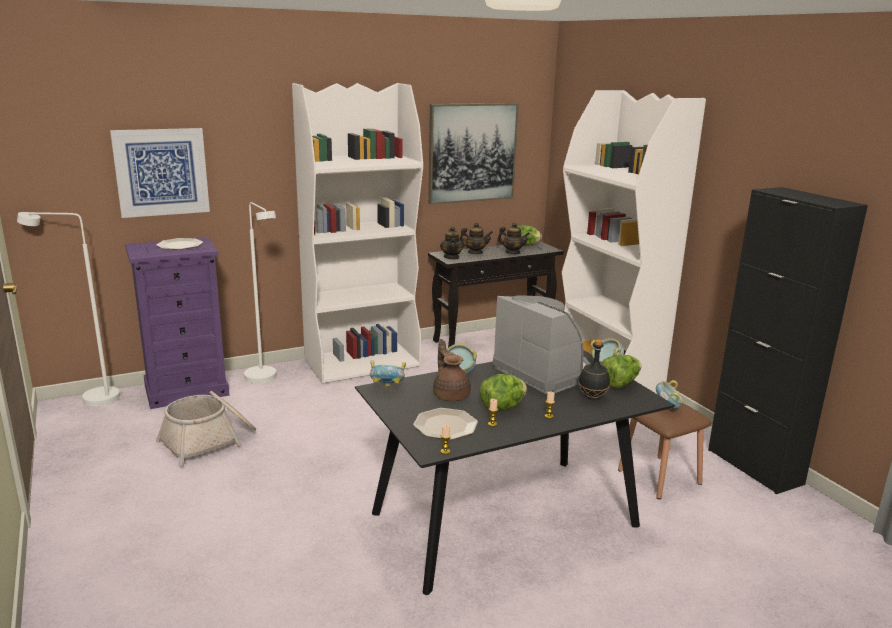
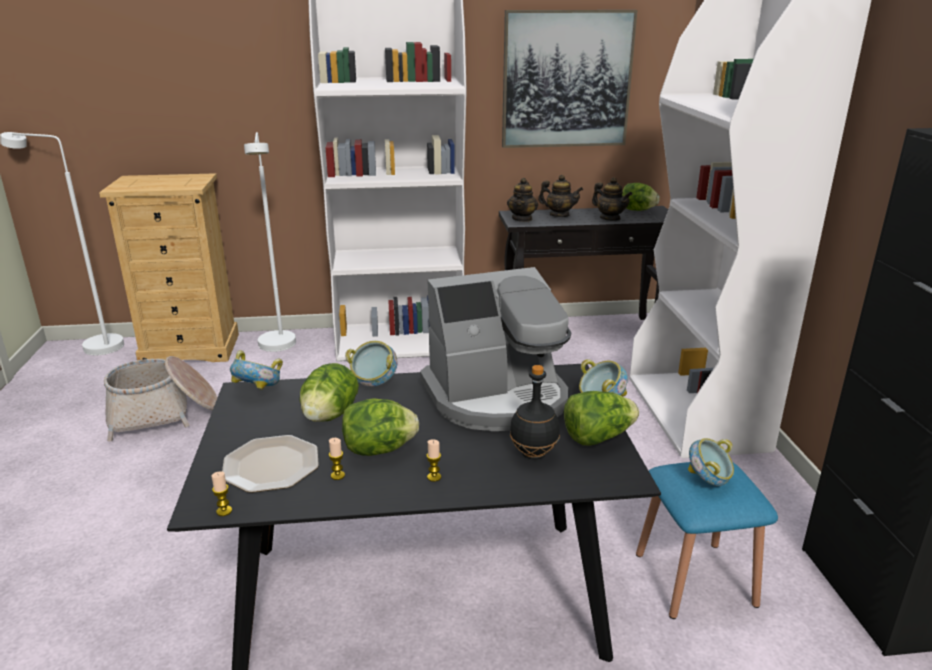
camera: 20 degrees right, 5 degrees up
picture [110,128,210,218] -> none
purple dresser [125,237,229,409] -> beige dresser [99,173,239,362]
plate [156,238,203,250] -> none
brown teapot [433,339,471,401] -> lettuce [300,363,359,422]
coffee machine [493,295,590,394] -> coffee machine turned 90 degrees clockwise [420,267,571,431]
brown stool [618,403,711,499] -> blue stool [636,462,778,619]

